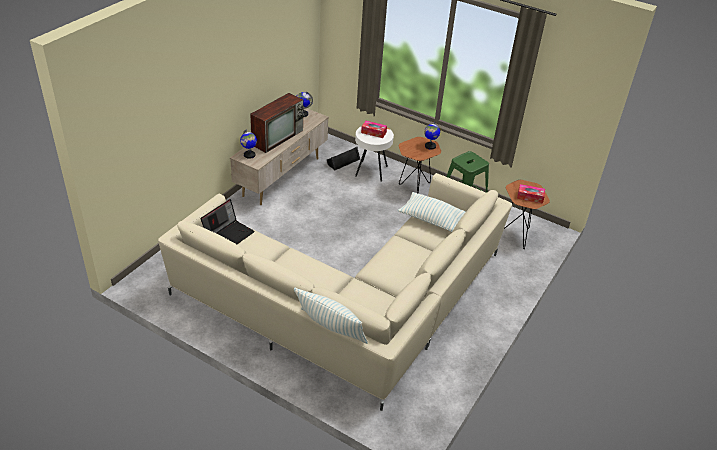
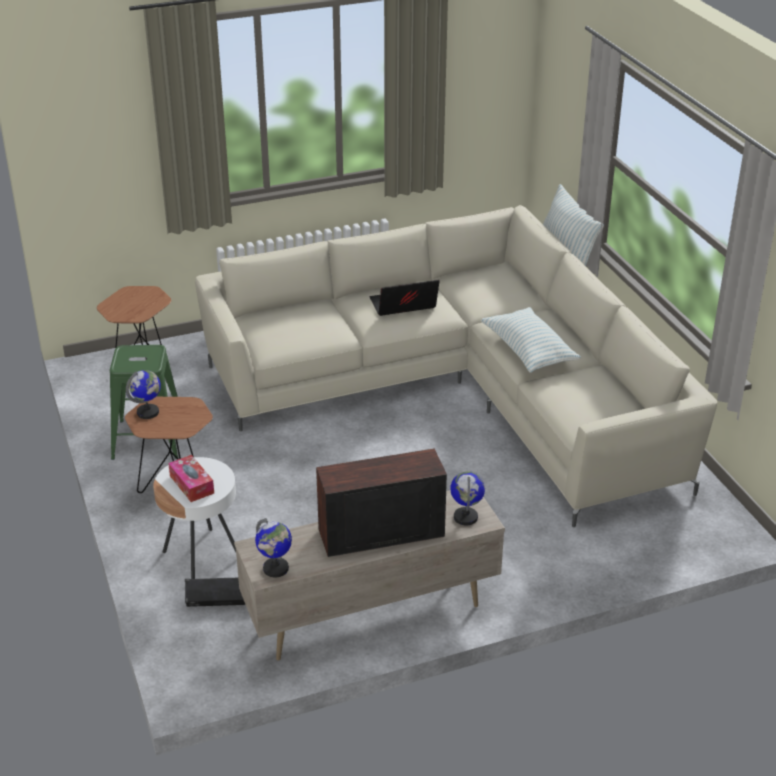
camera: 140 degrees left, 5 degrees down
laptop [200,199,255,244] -> laptop moved to [370,280,440,316]
pillow [398,192,466,232] -> pillow moved to [481,307,581,373]
tissue box [517,184,545,204] -> none

